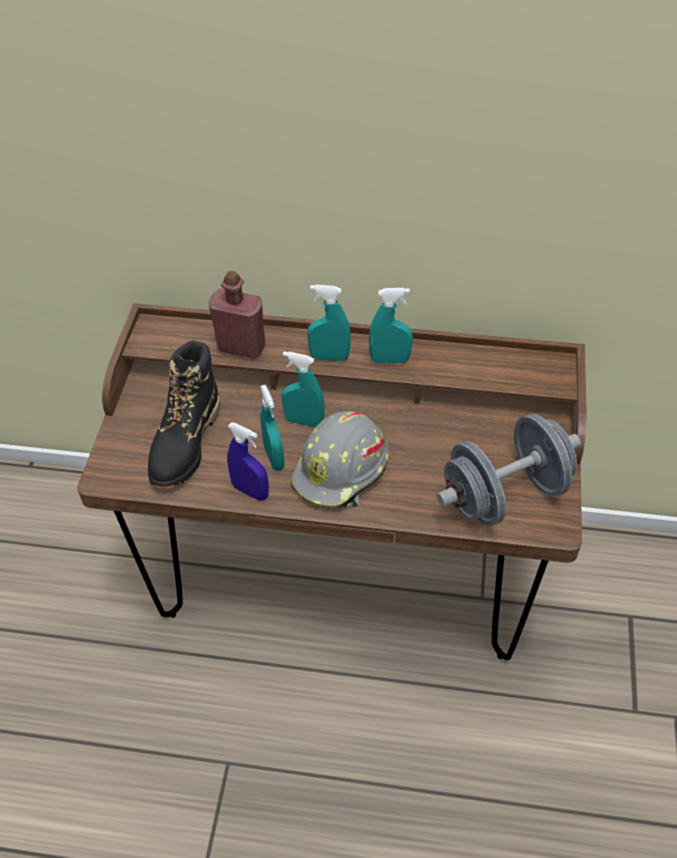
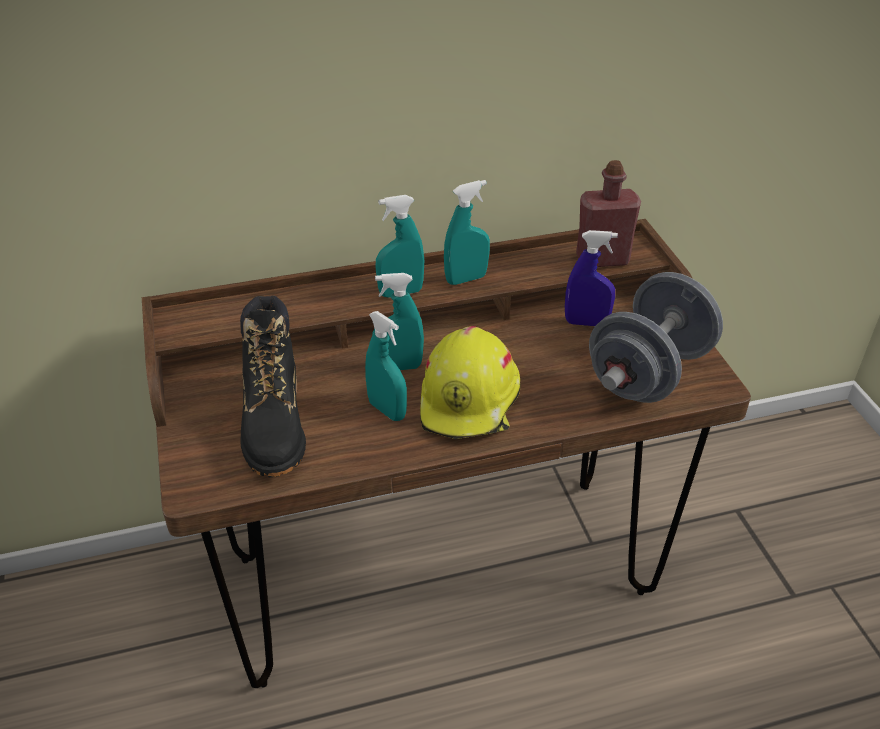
camera: 25 degrees left, 10 degrees down
red bottle [209,271,265,359] -> red bottle moved to [576,160,641,267]
blue spray bottle [227,422,269,501] -> blue spray bottle moved to [565,230,618,326]
grey hard hat [291,411,389,508] -> yellow hard hat [420,326,520,439]

